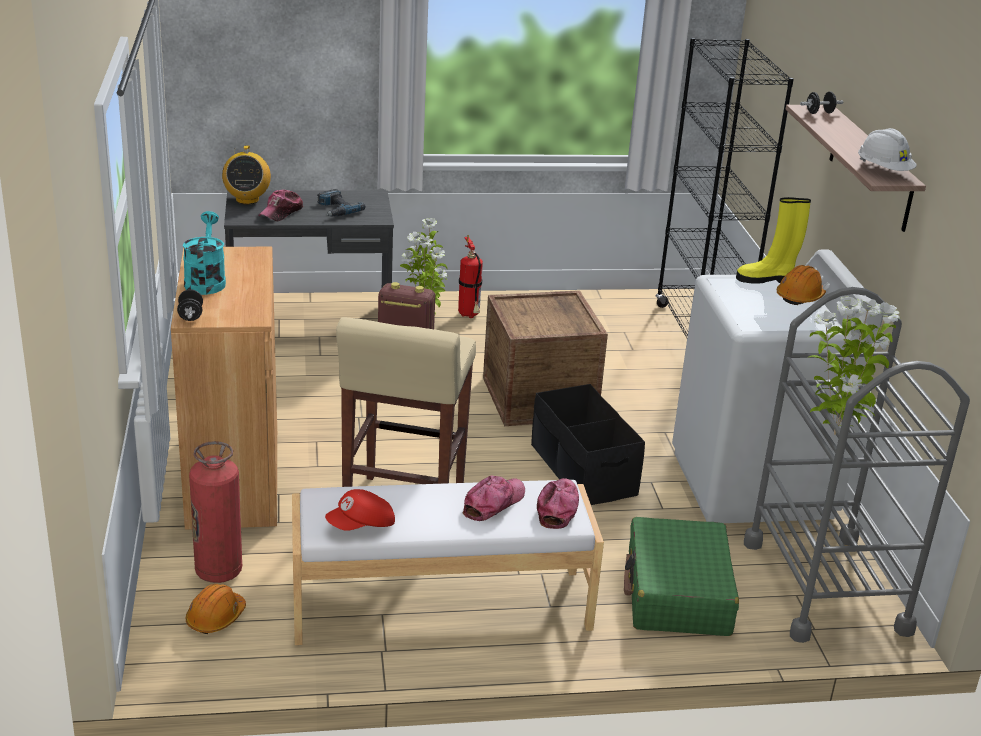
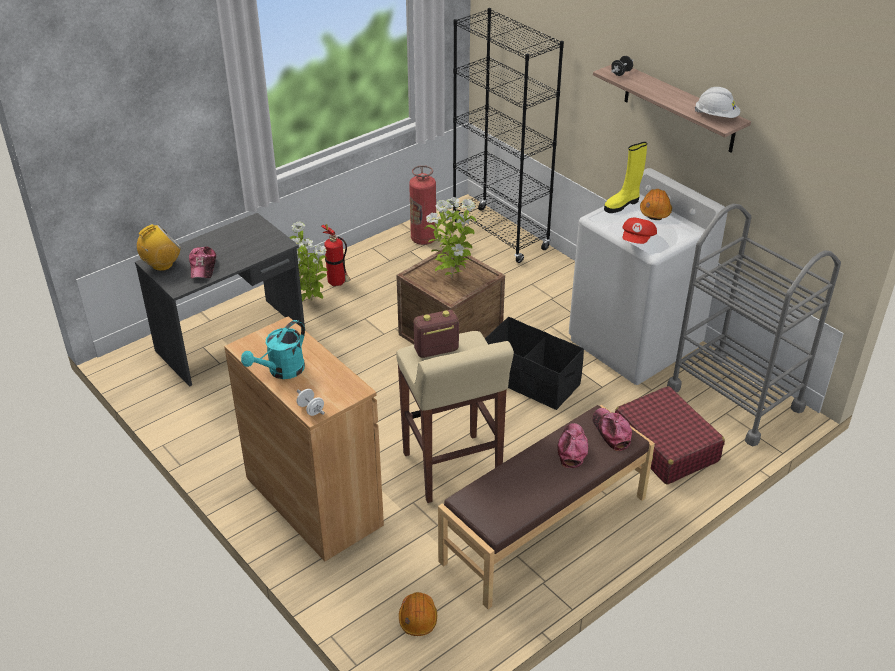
camera: 30 degrees left, 10 degrees up
black dumbbell [177,289,203,321] -> white dumbbell [297,389,325,416]
turquoise watering can [183,211,226,295] -> turquoise watering can turned 105 degrees counterclockwise [241,320,305,379]
fire extinguisher [189,441,242,583] -> fire extinguisher moved to [409,165,436,245]
radio [222,145,271,204] -> radio turned 90 degrees counterclockwise [137,224,181,271]
white bench [292,480,604,645] -> brown bench [438,405,655,609]
power drill [317,189,366,217] -> none
red cap [325,489,395,531] -> red cap moved to [623,218,657,244]
green suitcase [624,517,739,636] -> red suitcase [615,386,725,485]
potted plant [809,296,900,435] -> potted plant moved to [424,197,476,278]

